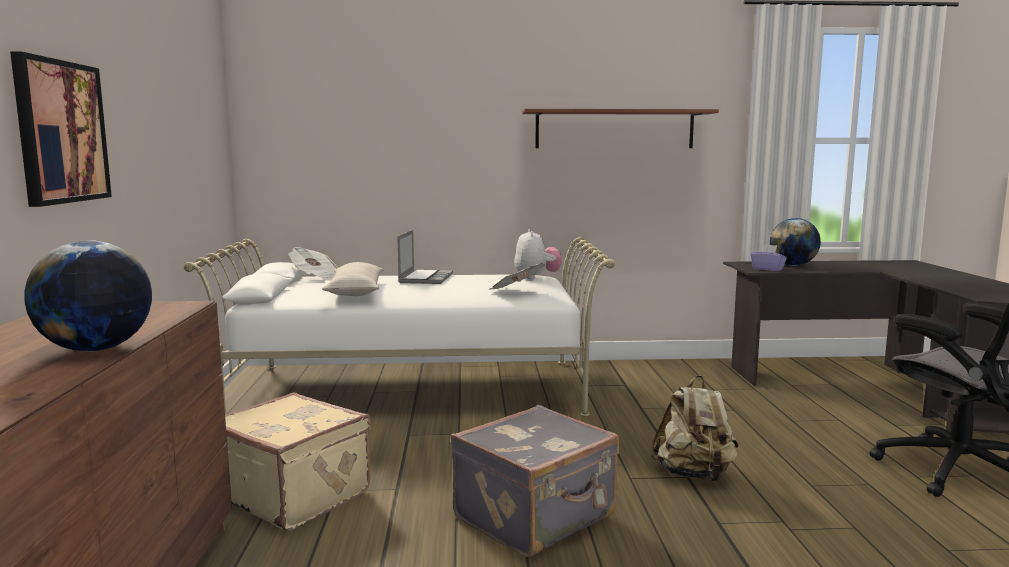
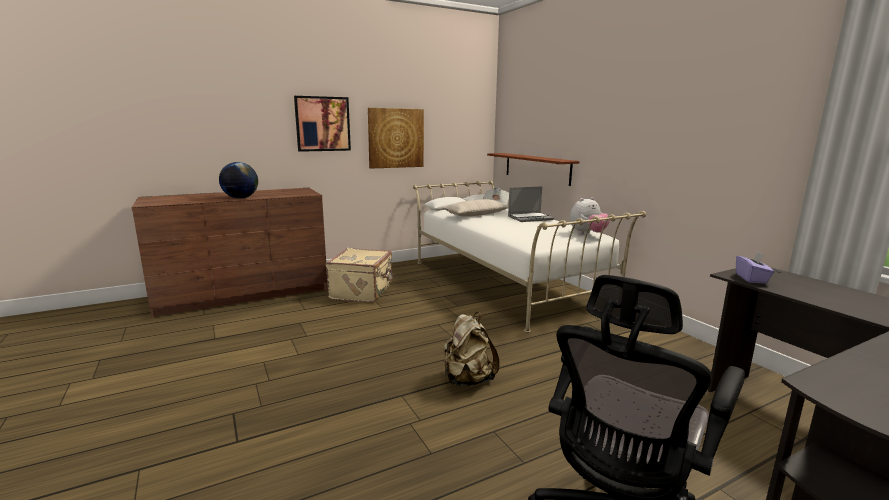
camera: 65 degrees right, 5 degrees up
grey suitcase [451,405,619,557] -> none
newspaper [490,263,545,290] -> none
brown shelf [522,109,719,148] -> brown shelf moved to [487,153,580,186]
globe [770,218,821,266] -> none
none -> picture [368,108,424,169]

